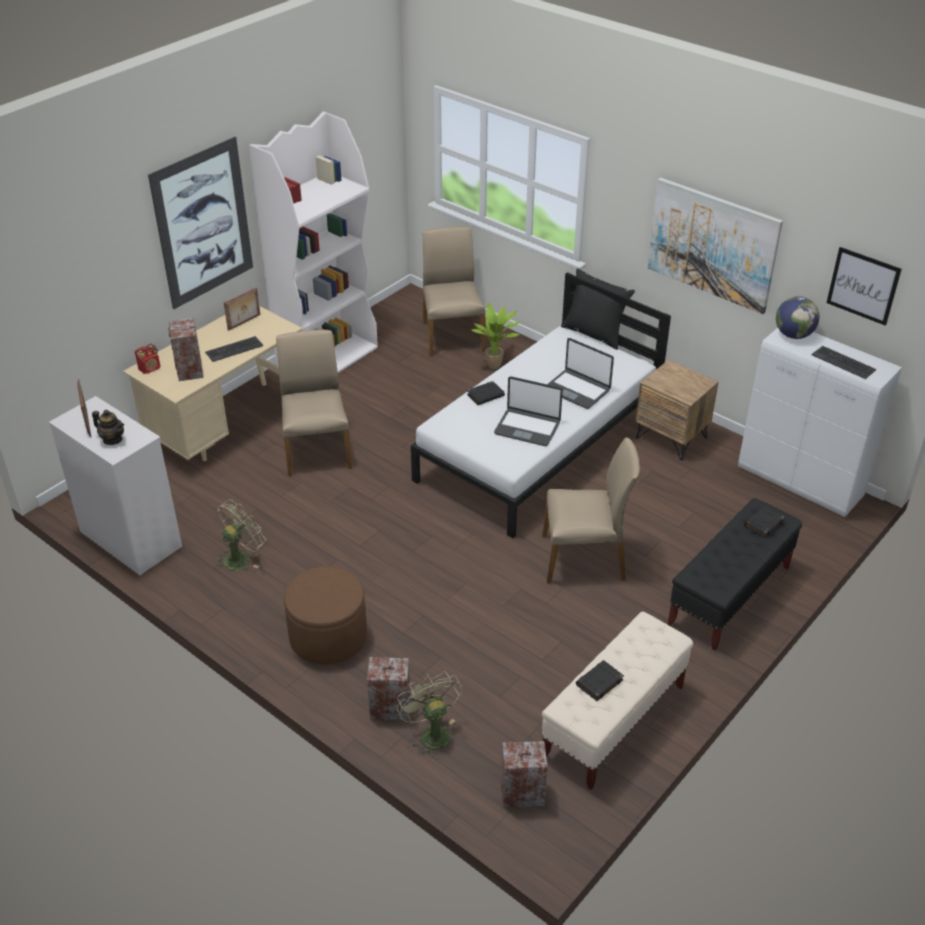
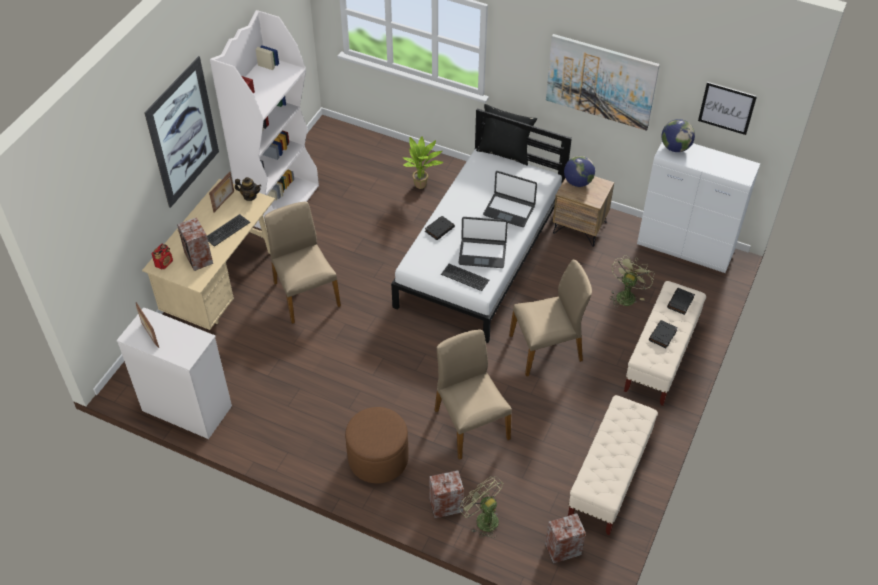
camera: 15 degrees left, 10 degrees up
teapot [92,410,124,445] -> teapot moved to [235,177,262,201]
green fan [215,500,266,571] -> green fan moved to [609,255,655,308]
beige chair [423,227,485,357] -> beige chair moved to [435,329,512,460]
black book [576,660,624,701] -> black book moved to [649,320,678,348]
black bench [668,498,802,651] -> beige bench [624,281,706,406]
keyboard [811,346,876,379] -> keyboard moved to [441,264,489,291]
none -> globe [564,156,595,187]

